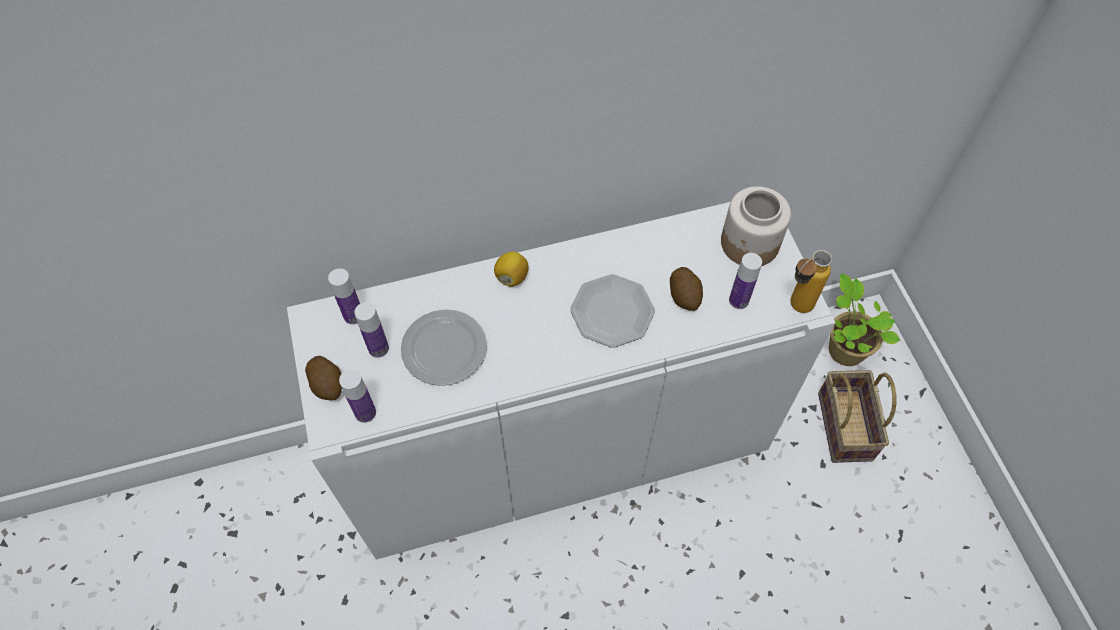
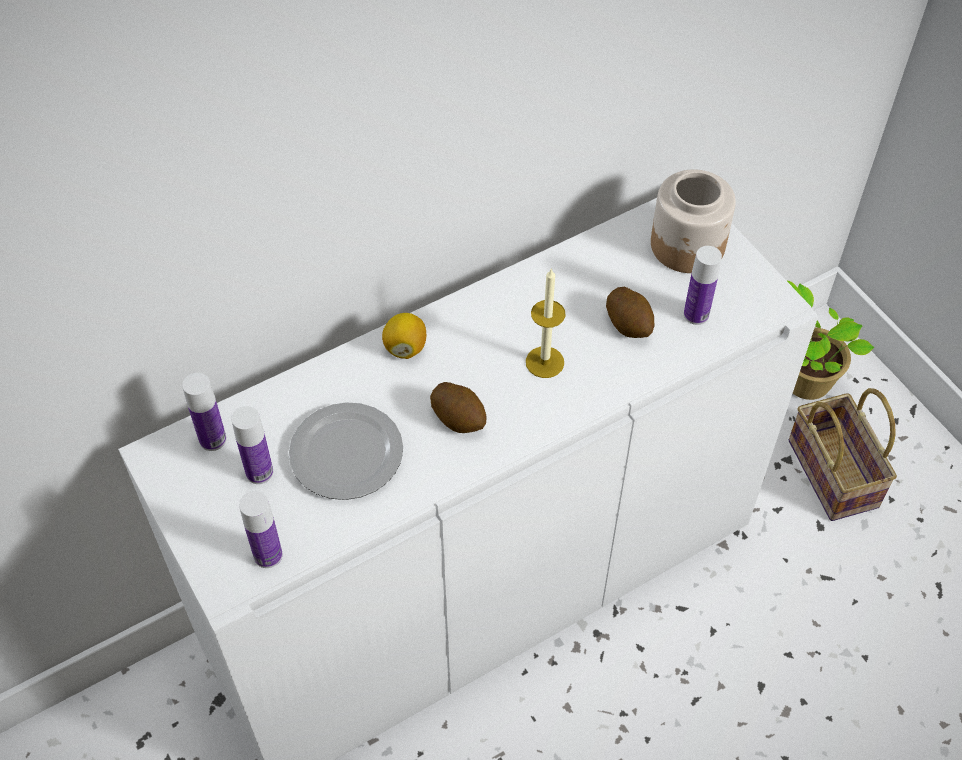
camera: 15 degrees left, 5 degrees down
potato [305,356,342,400] -> potato moved to [430,382,486,433]
plate [570,274,655,348] -> candle [526,269,566,378]
bottle [790,250,833,313] -> none

